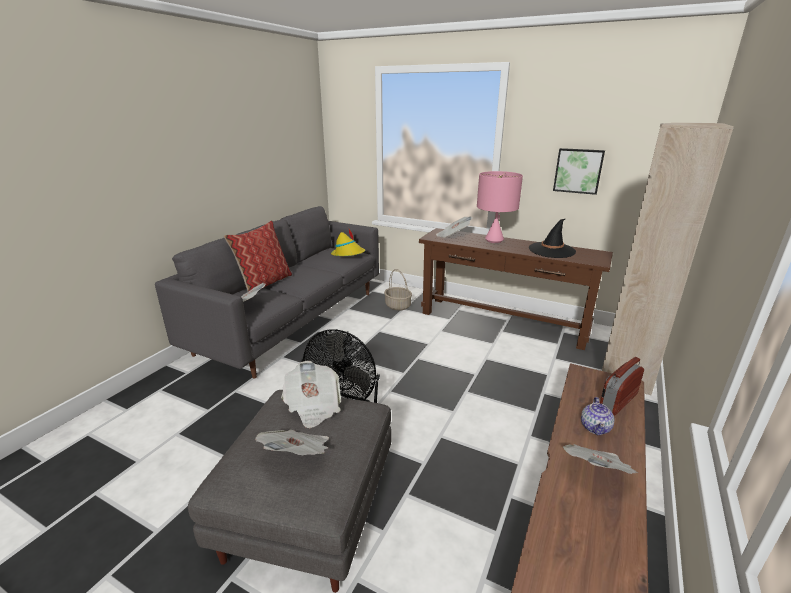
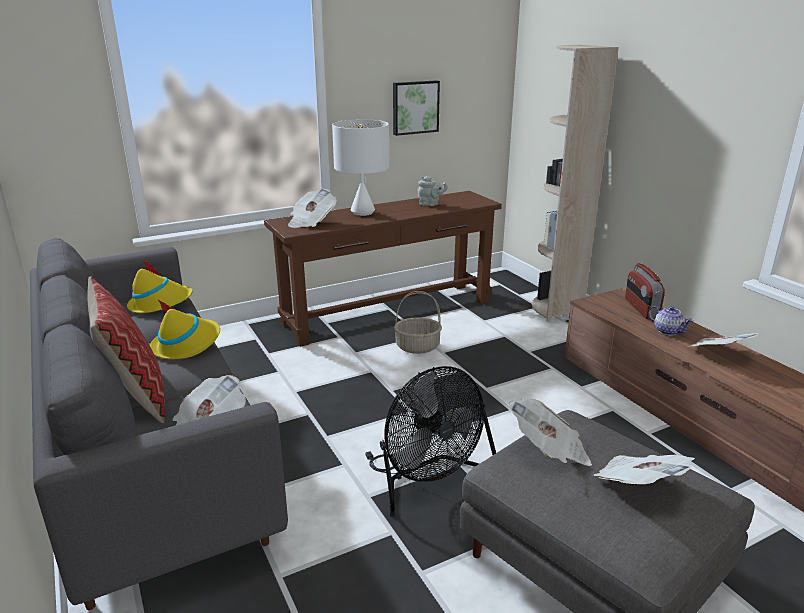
camera: 55 degrees left, 0 degrees up
basket [384,269,412,311] -> basket moved to [394,291,442,354]
pink table lamp [477,171,523,243] -> white table lamp [332,119,389,216]
black hat [529,219,576,258] -> grey teapot [417,176,448,206]
none -> yellow hat [150,299,220,359]

